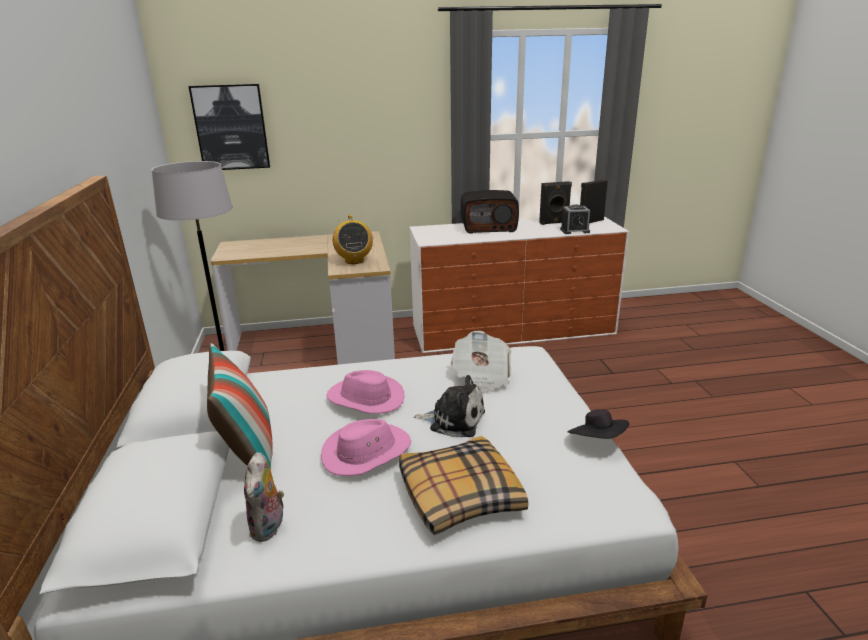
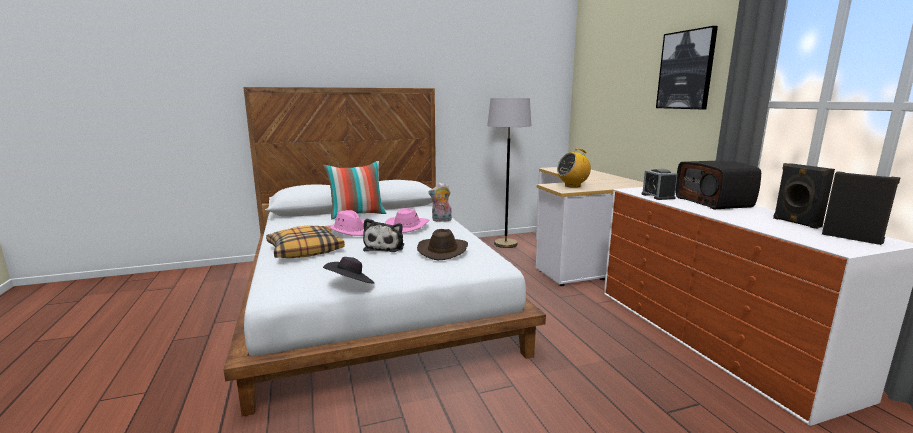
camera: 80 degrees right, 10 degrees down
picture [188,84,270,170] -> picture moved to [656,26,718,109]
plush toy [244,452,284,542] -> plush toy moved to [428,182,452,222]
newspaper [451,331,511,394] -> brown hat [417,229,468,260]
alarm clock [560,205,590,234] -> alarm clock moved to [642,169,678,200]

